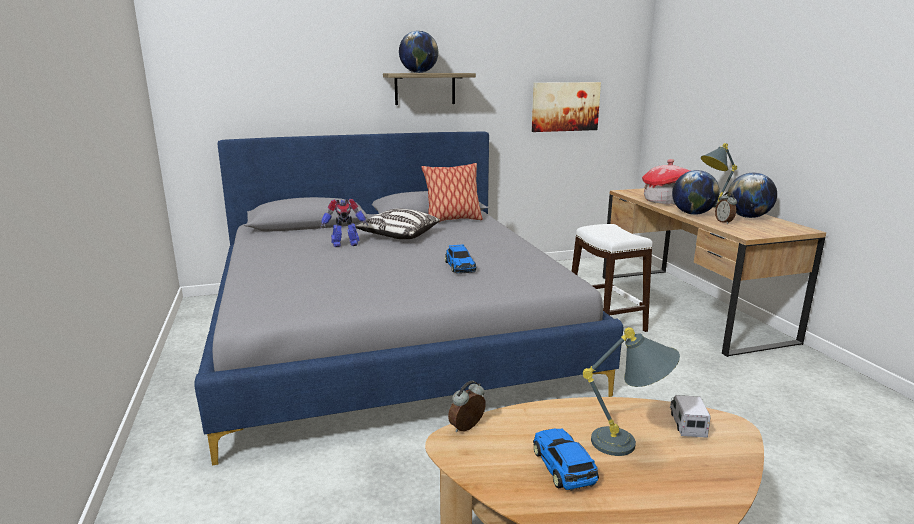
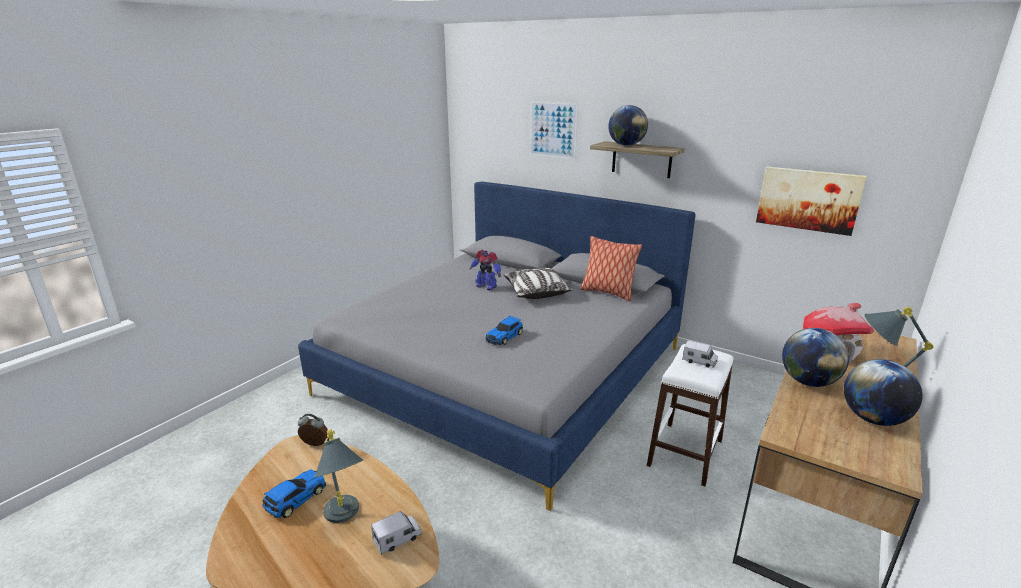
camera: 50 degrees right, 5 degrees up
alarm clock [715,192,737,224] -> none
none -> picture [530,101,578,159]
none -> toy truck [682,340,718,368]

